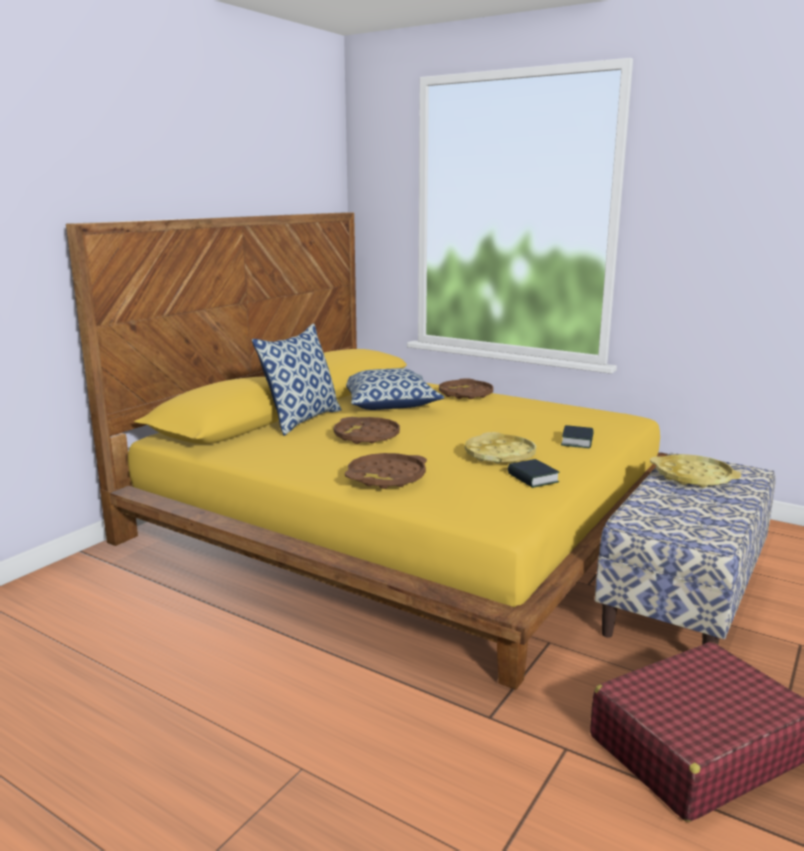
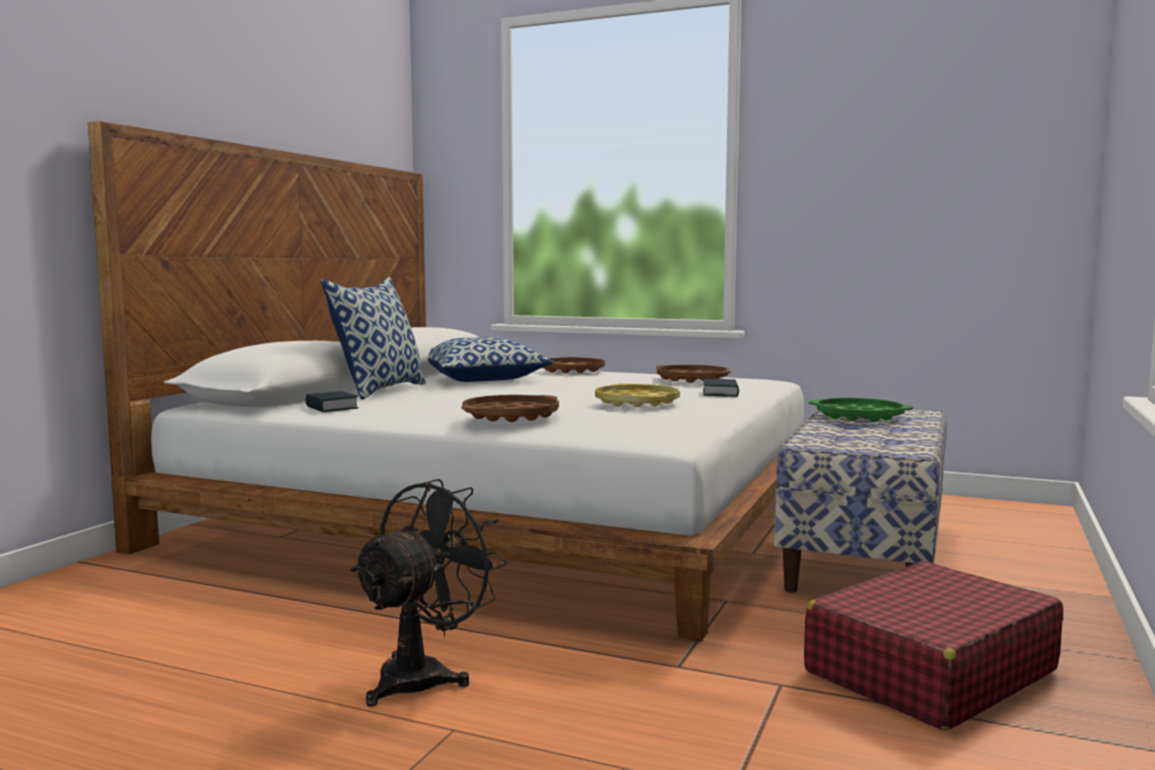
camera: 10 degrees left, 10 degrees down
yellow bed [66,212,668,690] -> white bed [88,121,804,641]
brown tray [334,417,400,444] -> brown tray moved to [656,365,731,383]
book [508,459,560,488] -> book moved to [305,391,359,412]
yellow tray [650,454,741,488] -> green tray [809,398,913,422]
none -> black fan [350,479,507,707]

